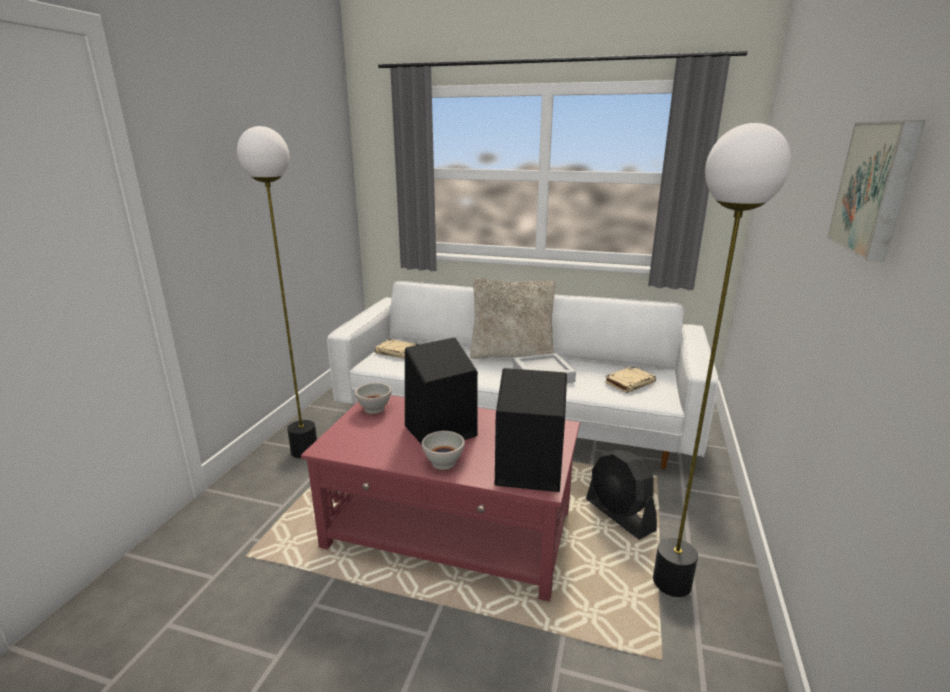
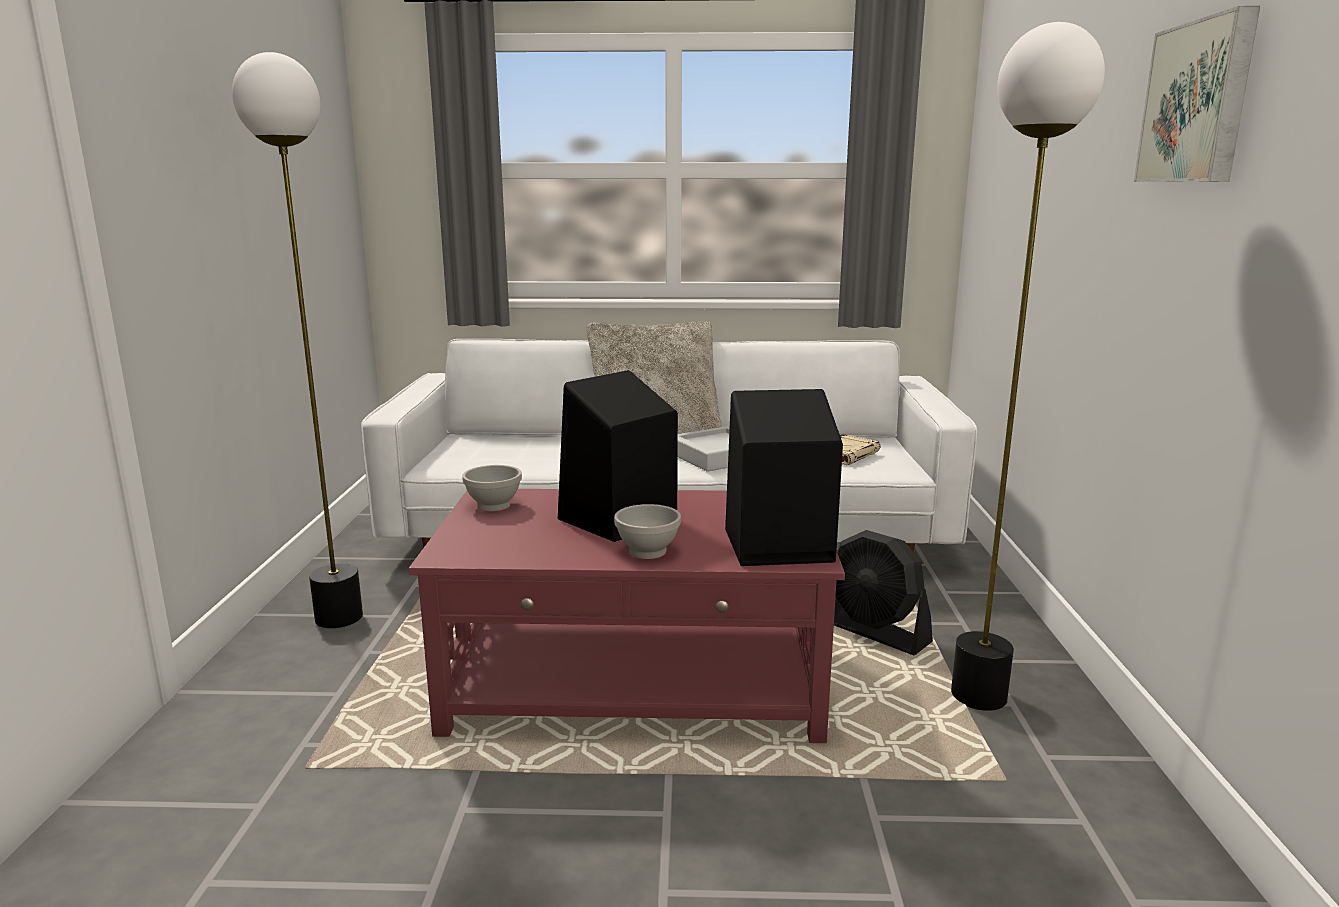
camera: 15 degrees left, 5 degrees down
beige book [375,339,420,359] -> none

